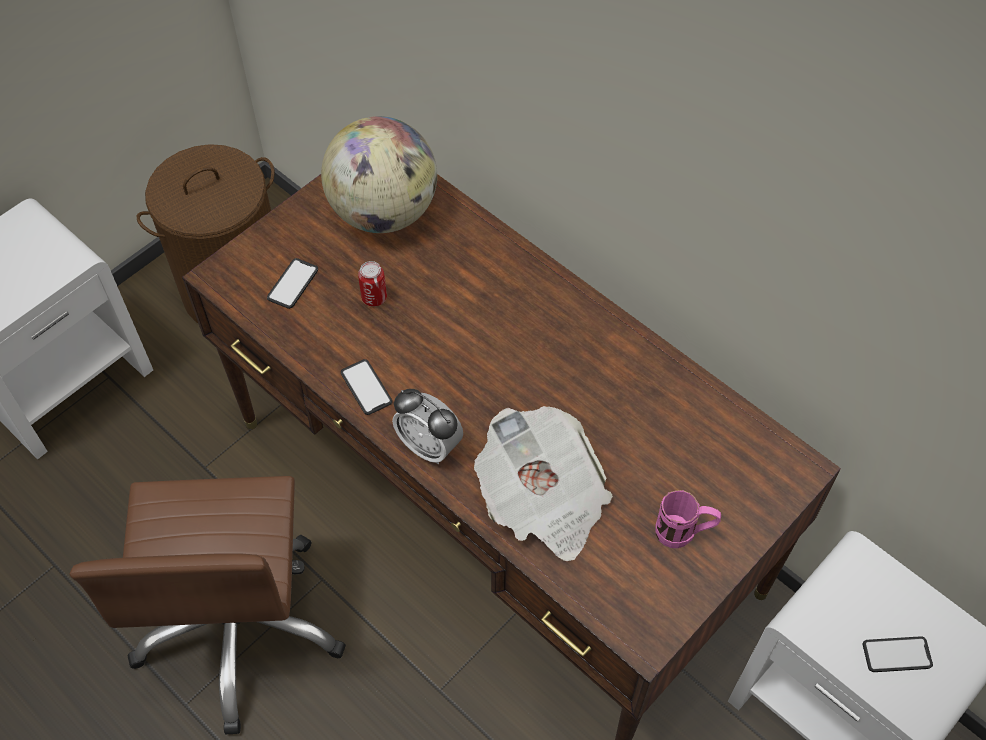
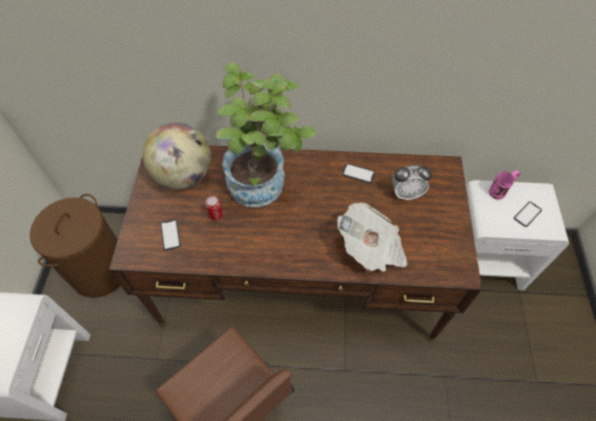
camera: 40 degrees left, 0 degrees up
phone [341,359,392,415] -> phone moved to [342,164,375,183]
alarm clock [392,389,463,464] -> alarm clock moved to [392,164,432,200]
pink mug [655,490,721,548] -> pink mug moved to [489,170,521,200]
none -> potted plant [215,63,317,207]

